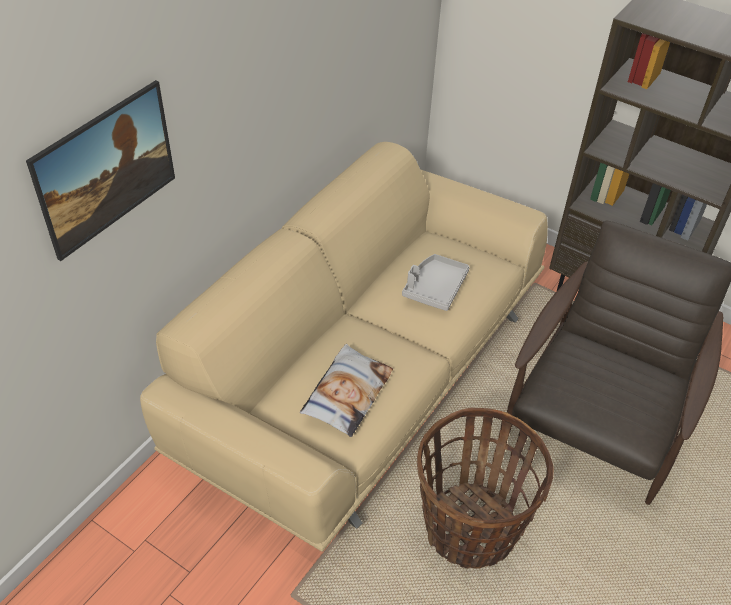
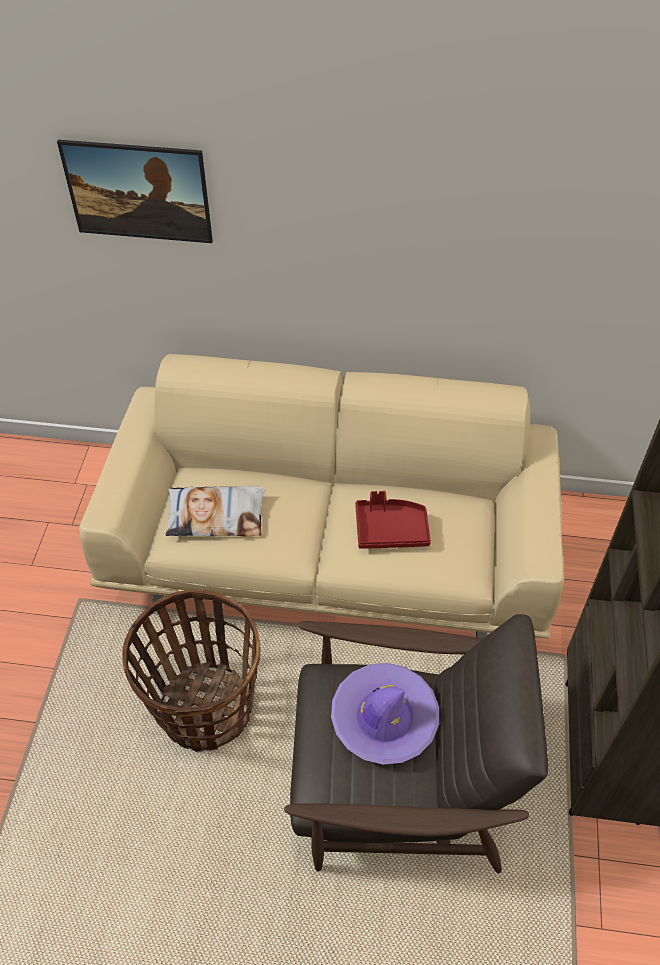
camera: 65 degrees right, 5 degrees up
grey tray [402,254,470,311] -> red tray [355,491,431,549]
none -> purple hat [331,663,439,765]

